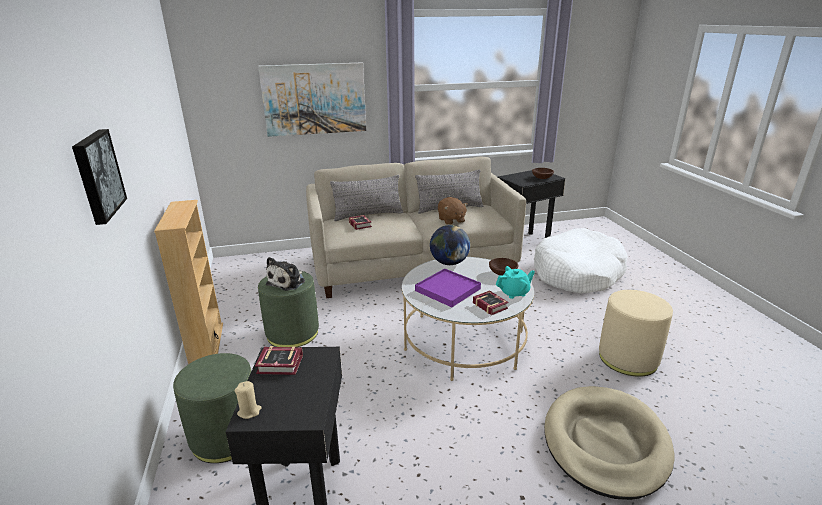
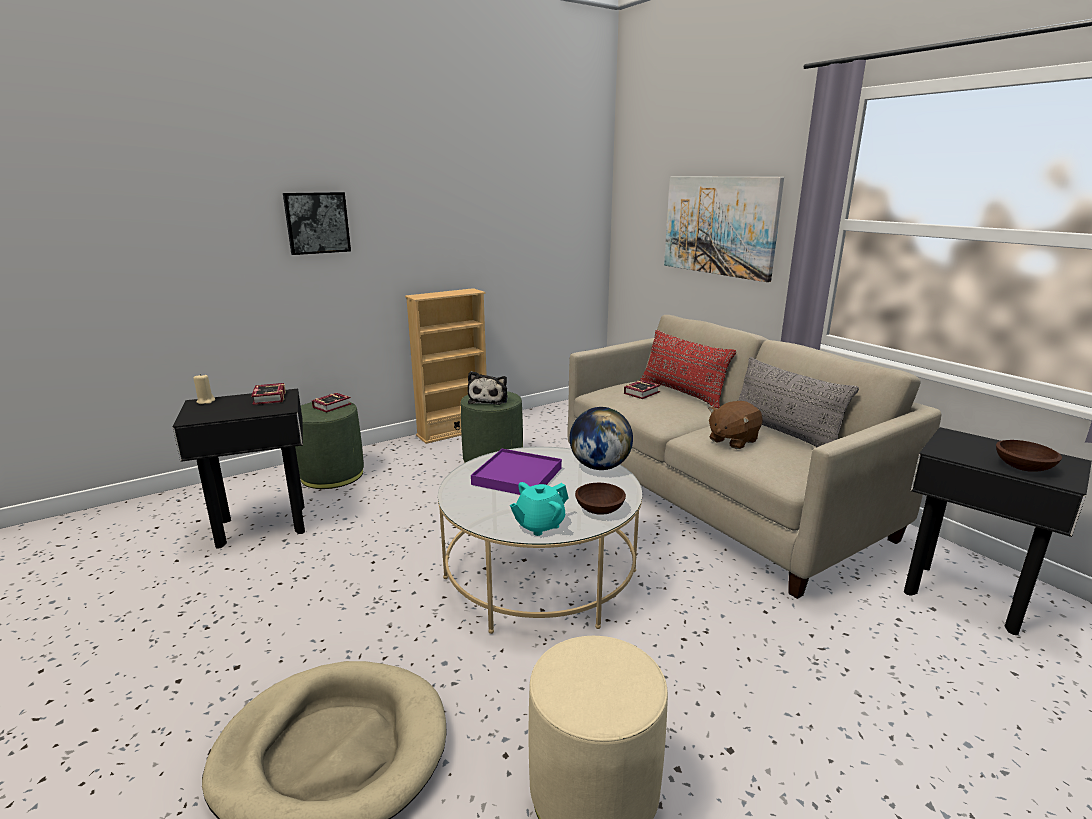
camera: 70 degrees right, 5 degrees down
plush toy [266,257,305,291] -> plush toy turned 90 degrees counterclockwise [468,371,508,405]
grey pillow [330,175,403,221] -> red pillow [640,330,736,408]
book [473,290,509,315] -> book moved to [312,393,351,413]
turquoise teapot [496,266,535,299] -> turquoise teapot turned 90 degrees clockwise [510,482,568,536]
white dog bed [534,228,627,294] -> none

